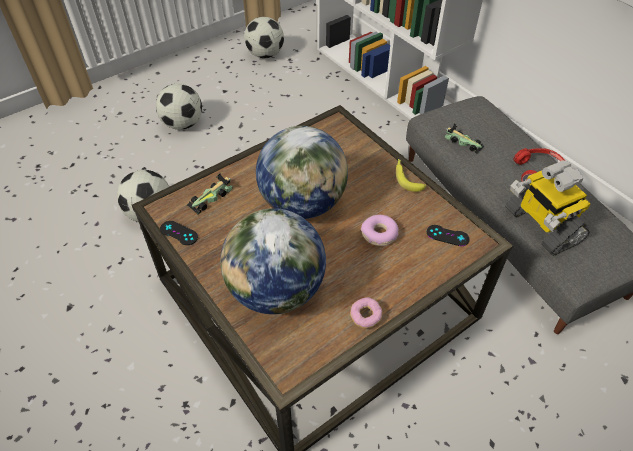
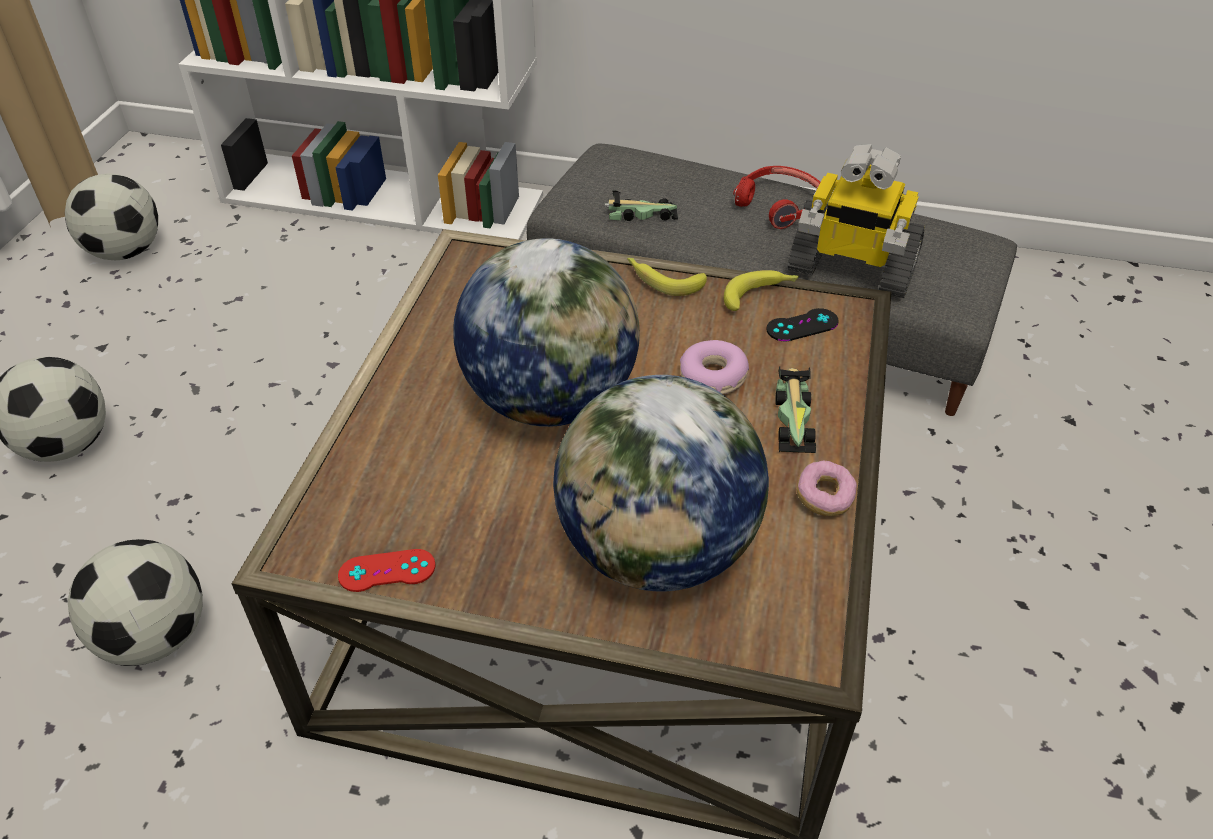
camera: 40 degrees left, 5 degrees down
black game controller [160,221,198,245] -> red game controller [338,549,436,592]
toy car [187,173,233,214] -> toy car moved to [775,366,816,454]
none -> banana [724,270,799,311]

